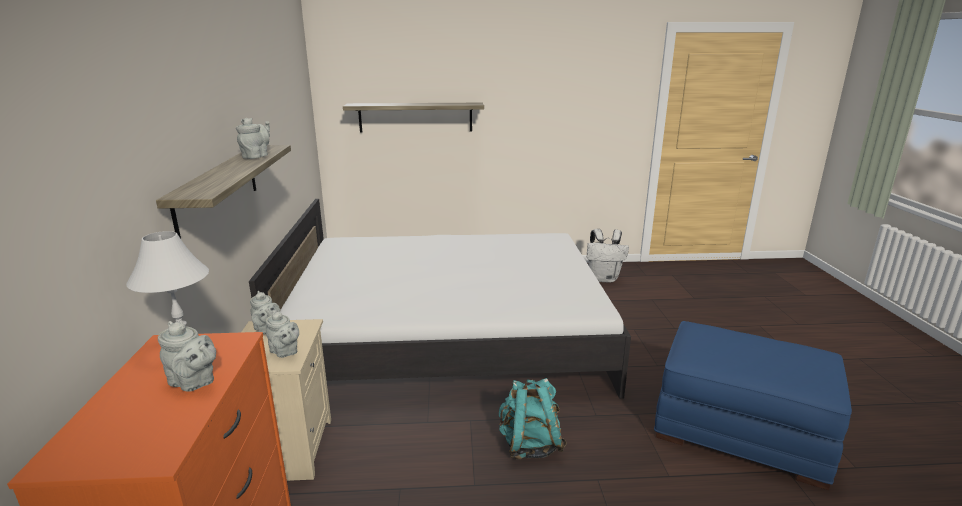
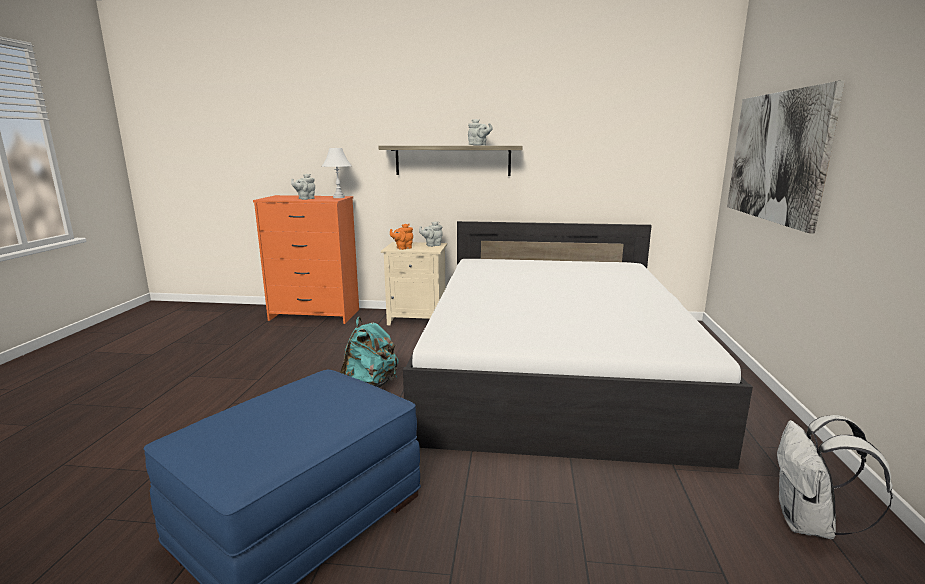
camera: 100 degrees right, 5 degrees down
grey teapot [265,311,299,358] -> orange teapot [390,223,413,250]
shelf [343,103,484,132] -> picture [727,81,845,233]

